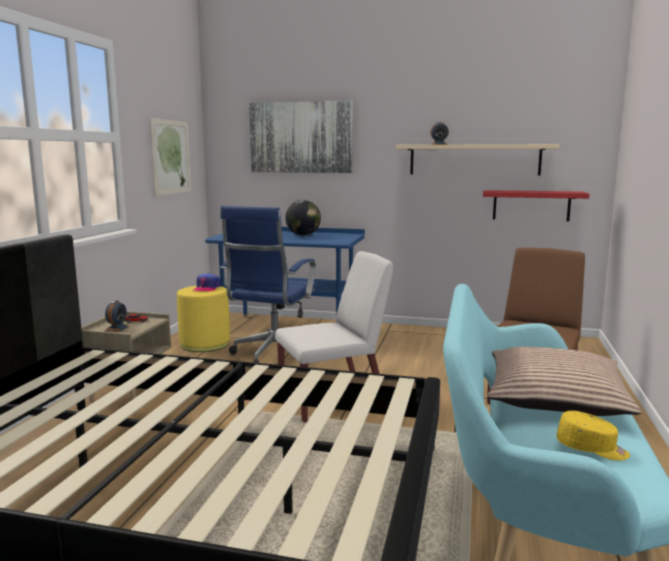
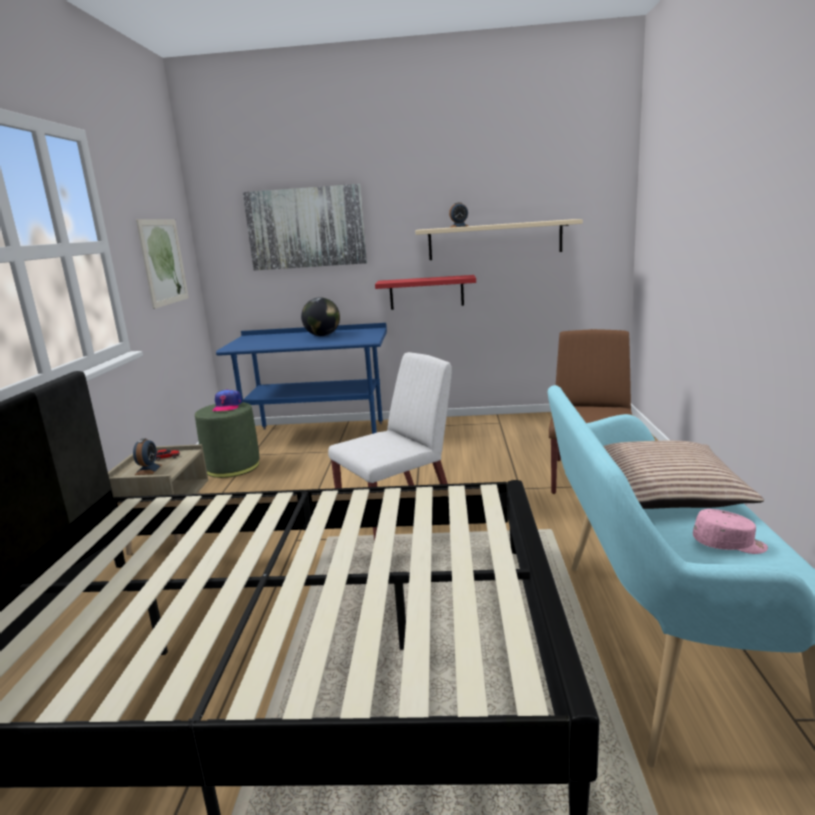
camera: 10 degrees left, 5 degrees up
yellow ottoman [177,286,230,352] -> green ottoman [195,402,260,478]
blue office chair [220,206,318,364] -> none
red shelf [483,190,589,221] -> red shelf moved to [375,275,476,310]
yellow cap [557,411,630,460] -> pink cap [693,509,768,554]

